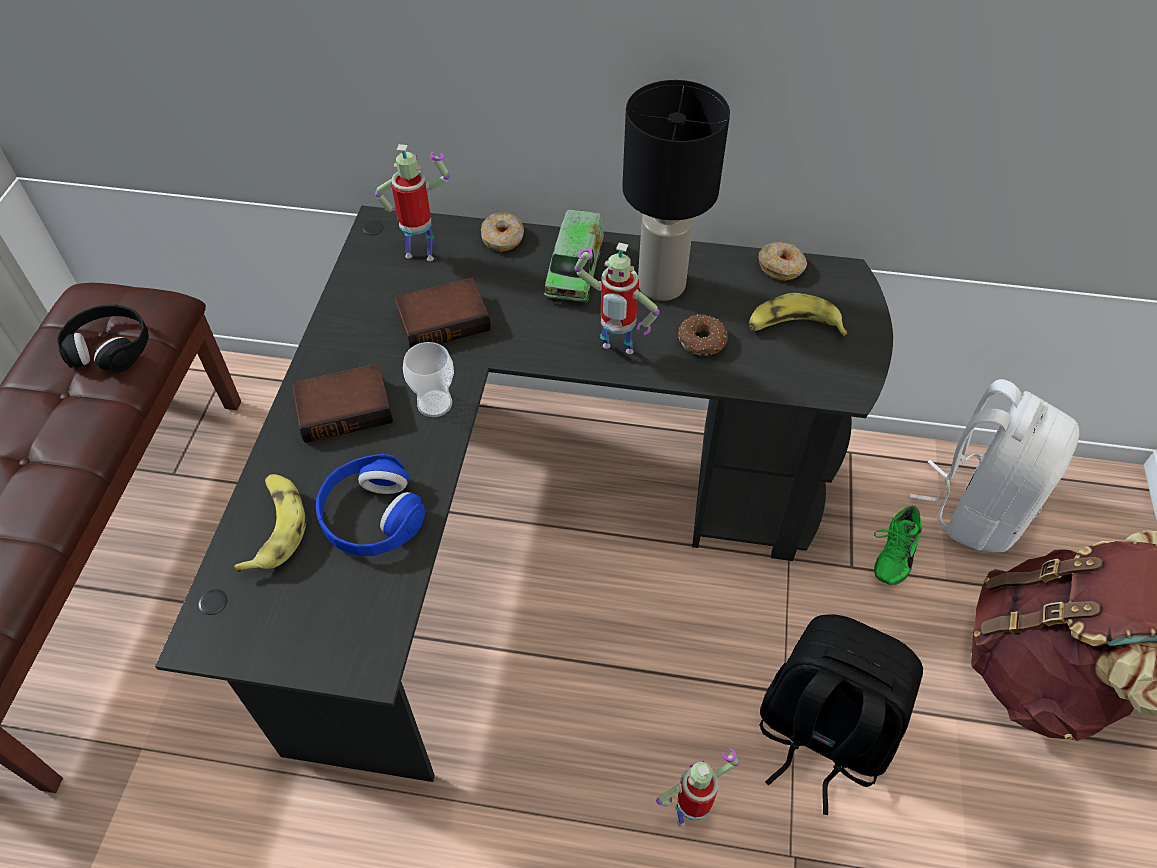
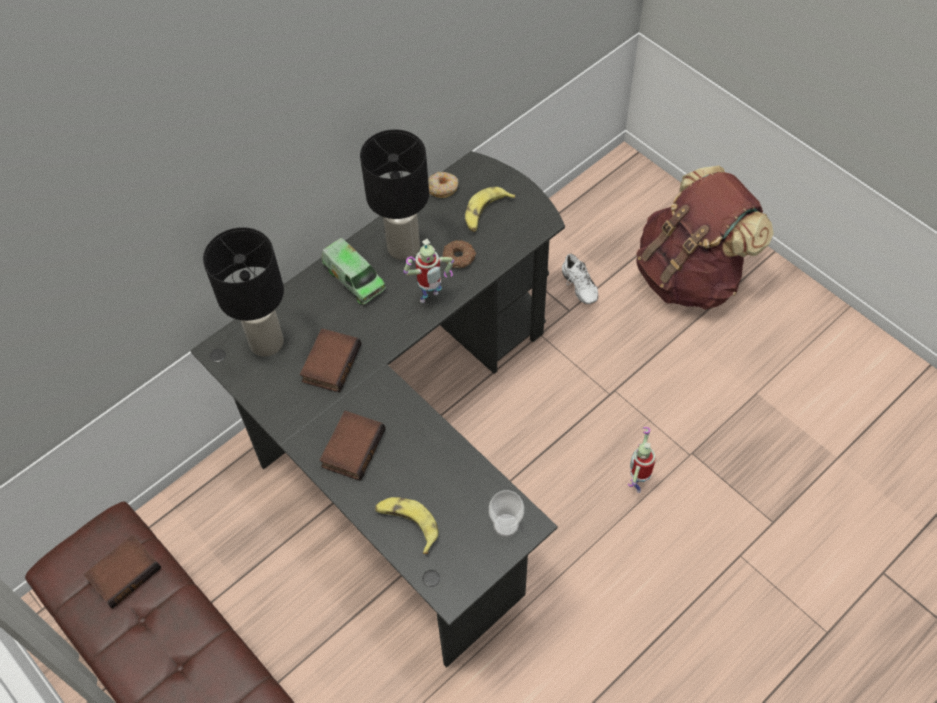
camera: 50 degrees left, 5 degrees up
black headphones [57,304,149,373] -> book [84,535,161,608]
blue headphones [316,454,425,556] -> none
toy robot [375,144,450,261] -> black table lamp [203,227,284,357]
cup [403,342,454,417] -> cup moved to [489,490,524,537]
donut [481,212,524,252] -> none
black backpack [759,614,923,815] -> none
green shoe [874,506,922,585] -> white shoe [562,254,598,304]
white backpack [910,379,1079,553] -> none

